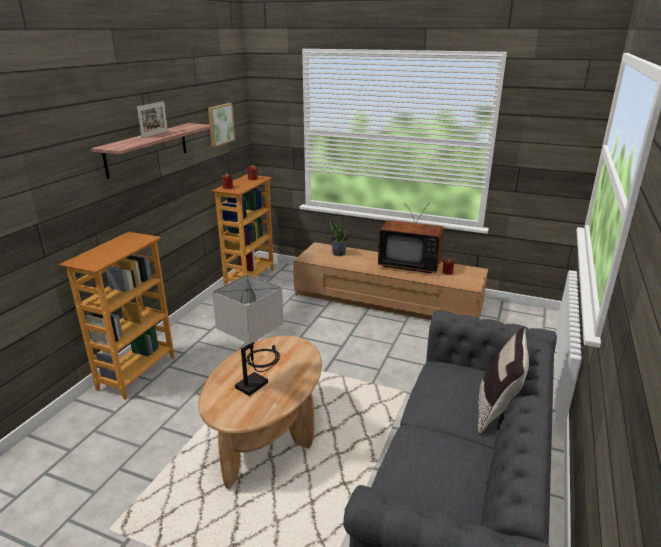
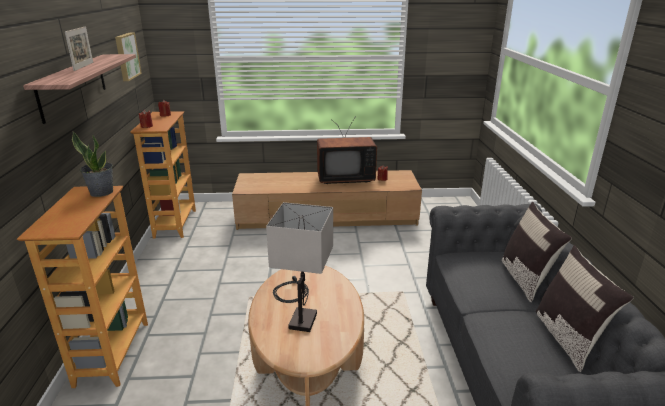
camera: 25 degrees left, 0 degrees up
potted plant [330,217,348,256] -> potted plant moved to [72,131,113,197]
none -> pillow [536,245,634,372]

